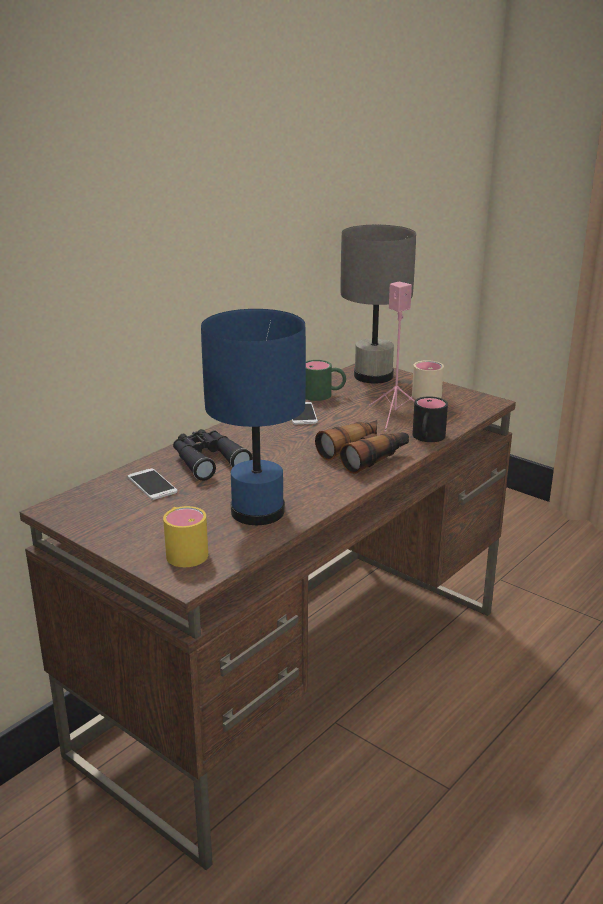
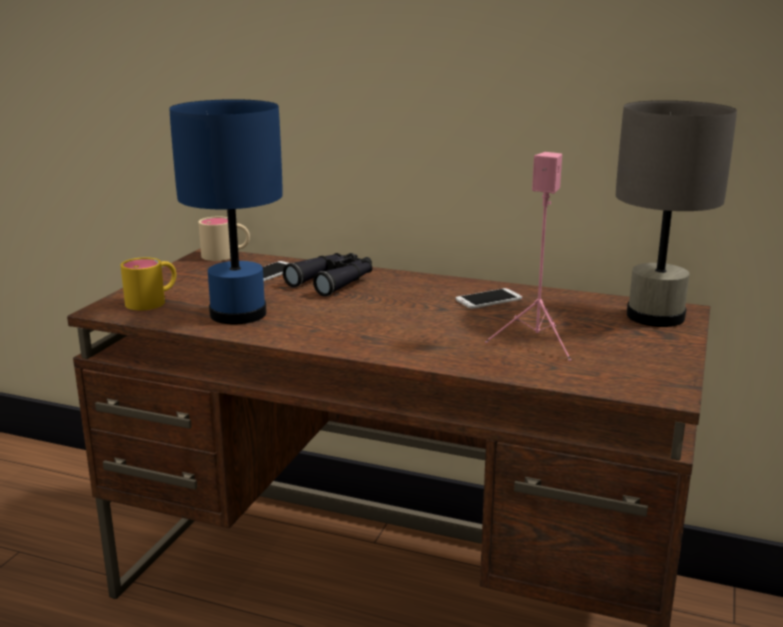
camera: 70 degrees right, 5 degrees down
green mug [305,360,346,401] -> none
binoculars [315,420,409,474] -> none
beige mug [412,360,444,399] -> beige mug moved to [198,216,250,261]
black mug [412,396,448,442] -> none

